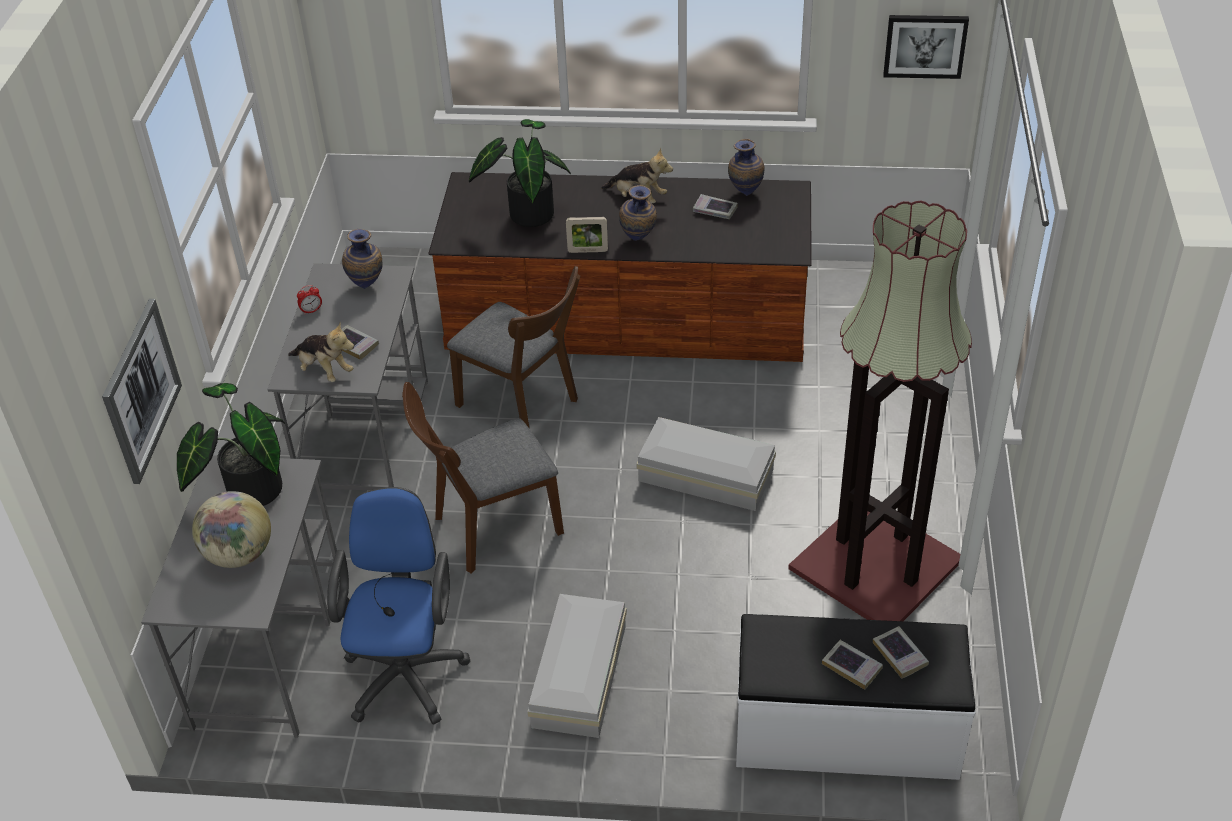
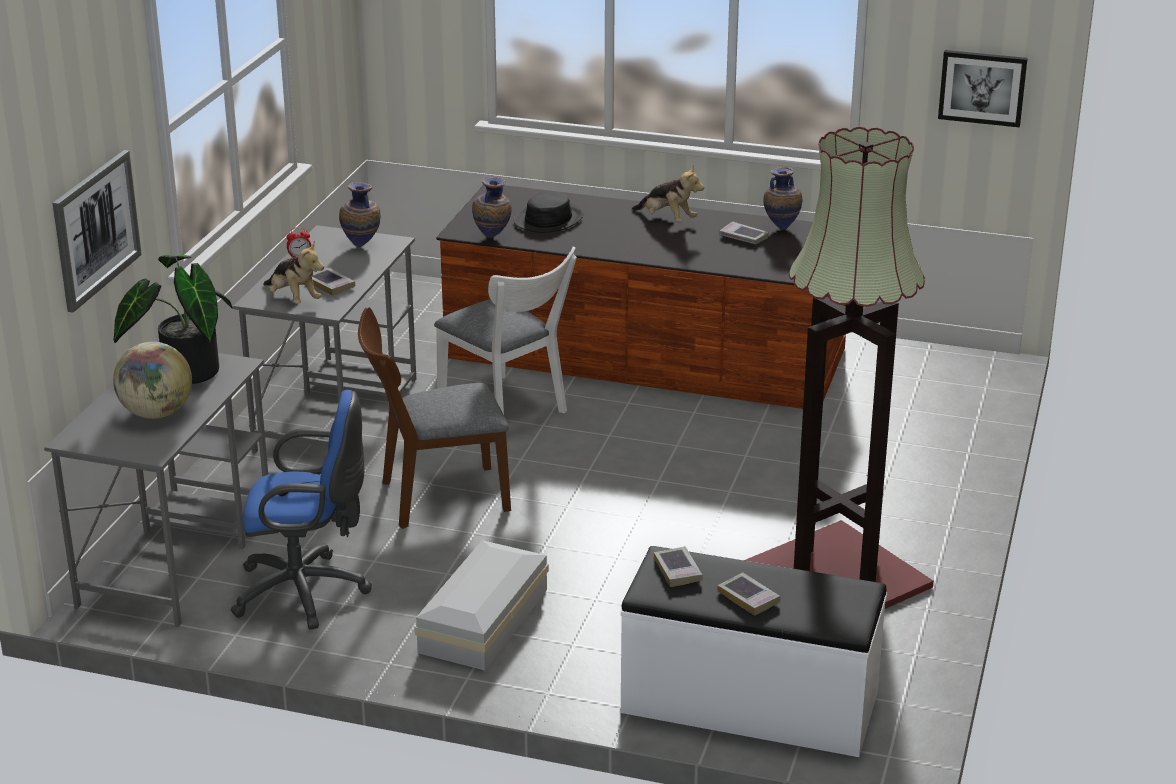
camera: 10 degrees right, 15 degrees down
blue office chair [327,487,470,725] -> blue office chair turned 75 degrees clockwise [231,390,372,630]
brown chair [447,266,580,429] -> white chair [434,247,577,415]
potted plant [469,119,571,227] -> black hat [513,192,583,233]
picture frame [566,217,608,253] -> none
vase [619,185,657,241] -> vase moved to [472,177,512,238]
white storage box [636,417,776,511] -> none
book [873,626,929,679] -> book moved to [654,546,703,587]

